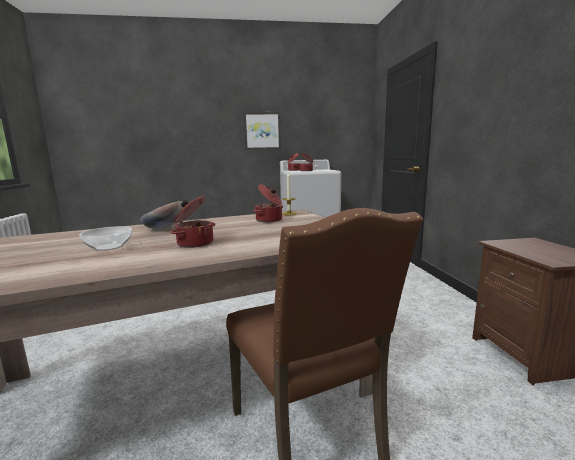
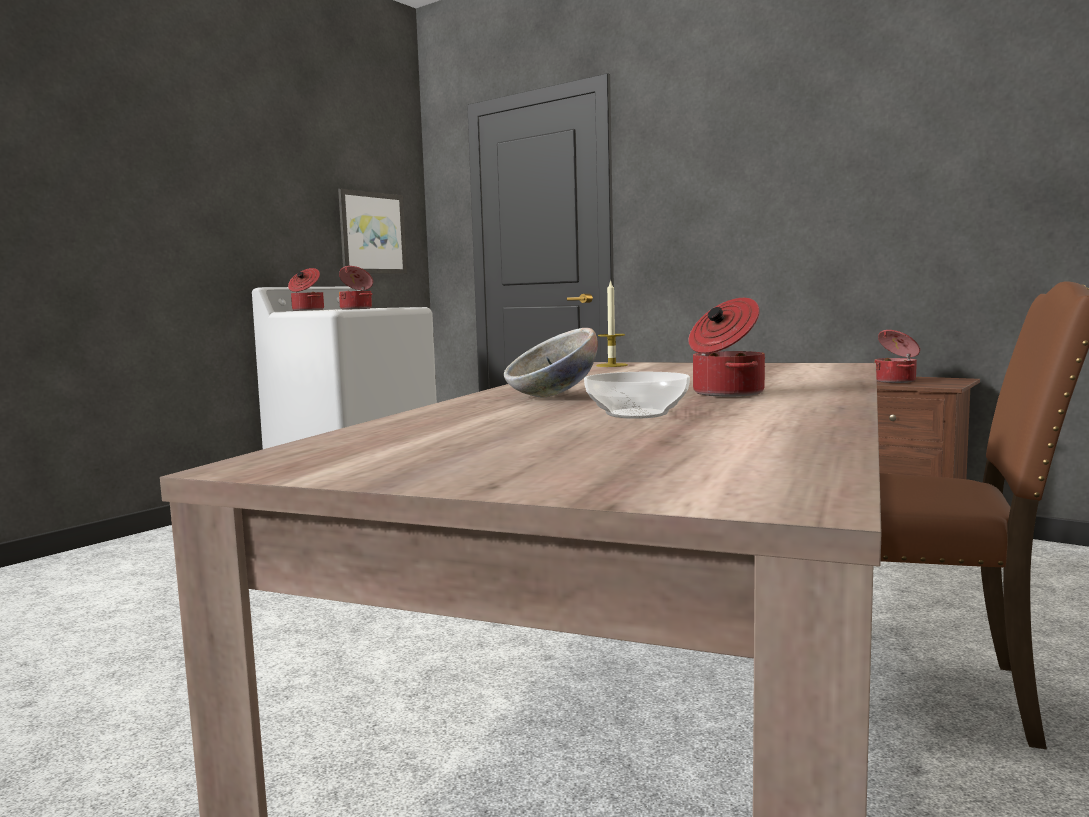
camera: 45 degrees left, 5 degrees down
picture [243,112,281,150] -> picture moved to [338,189,407,274]
cooking pot [254,184,283,222] -> cooking pot moved to [875,330,920,383]

